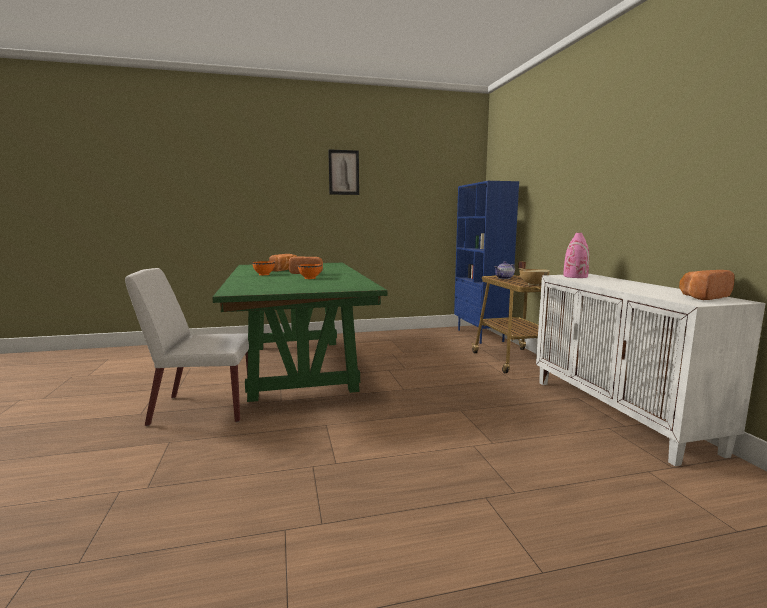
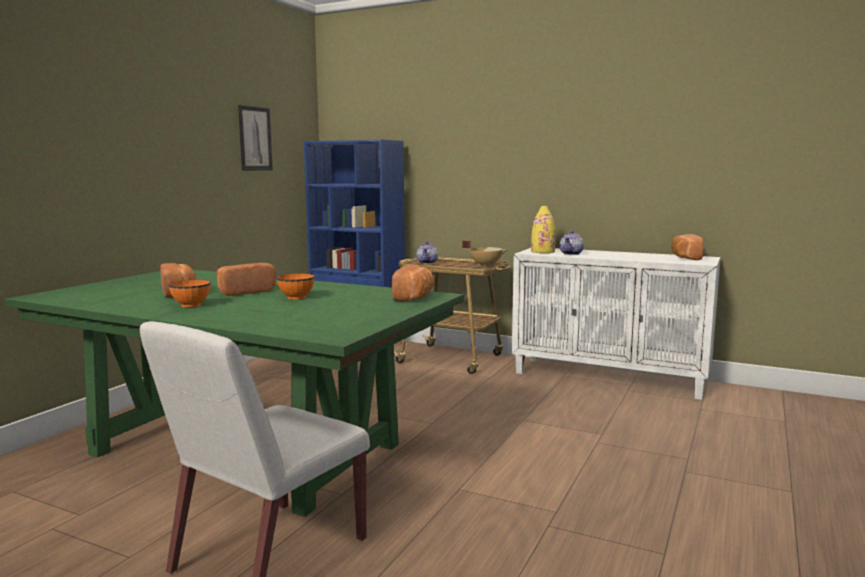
camera: 50 degrees left, 0 degrees up
picture [328,149,359,195] -> picture moved to [238,105,273,171]
pink vase [563,233,589,278] -> yellow vase [531,206,555,253]
none -> bread [392,265,434,301]
none -> teapot [560,231,584,255]

